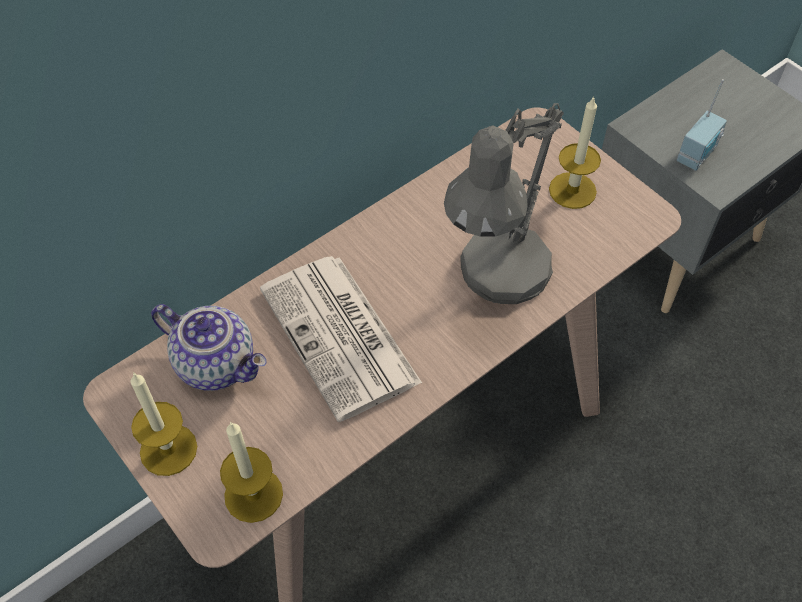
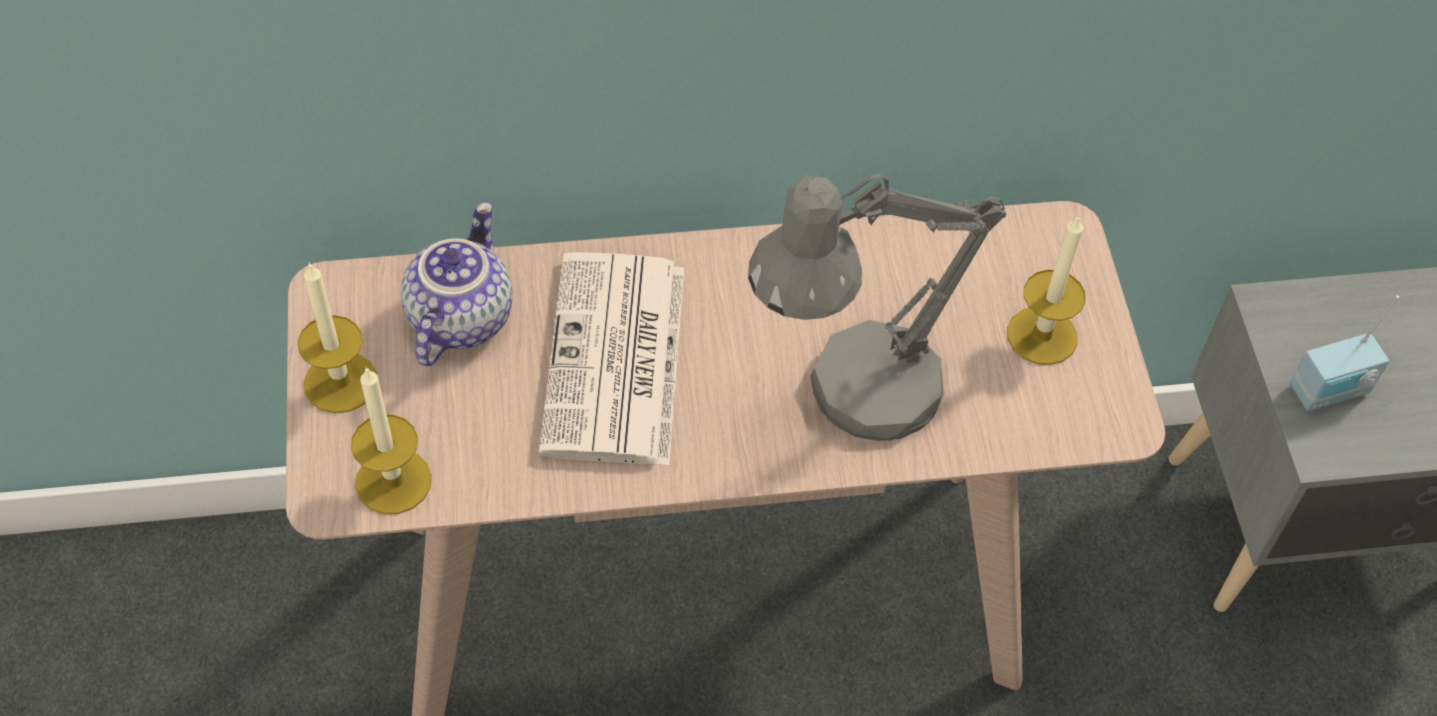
camera: 30 degrees right, 0 degrees up
teapot [151,304,266,391] -> teapot turned 135 degrees counterclockwise [401,202,512,366]

